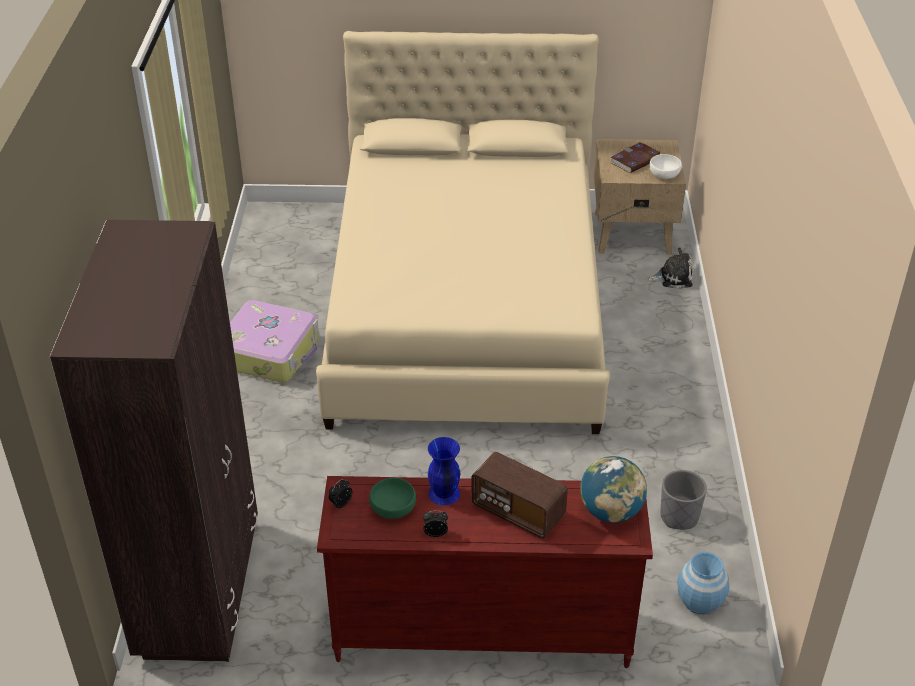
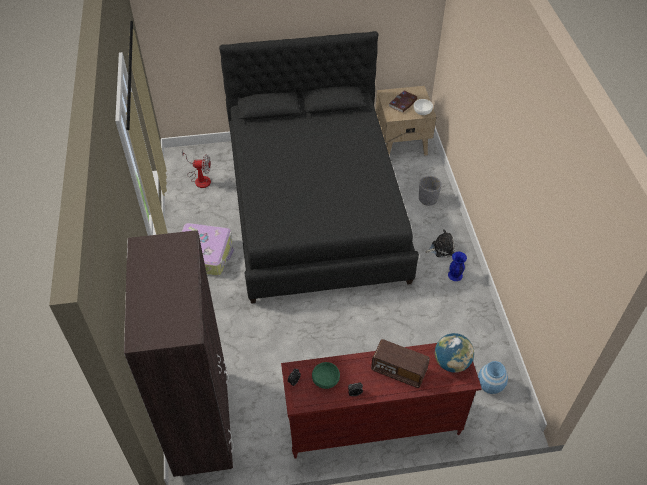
camera: 10 degrees left, 10 degrees up
beige bed [316,31,610,434] -> black bed [219,31,419,304]
blue vase [428,437,460,506] -> blue vase moved to [448,252,467,281]
plush toy [647,247,693,289] -> plush toy moved to [425,229,455,257]
grey planter [660,470,707,530] -> grey planter moved to [419,176,442,205]
none -> fan [182,150,211,188]

